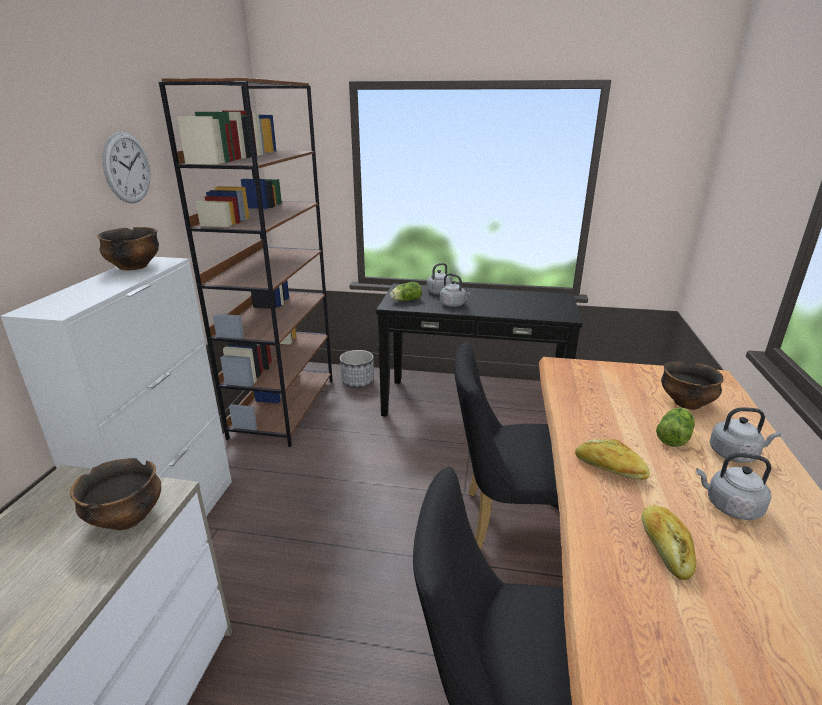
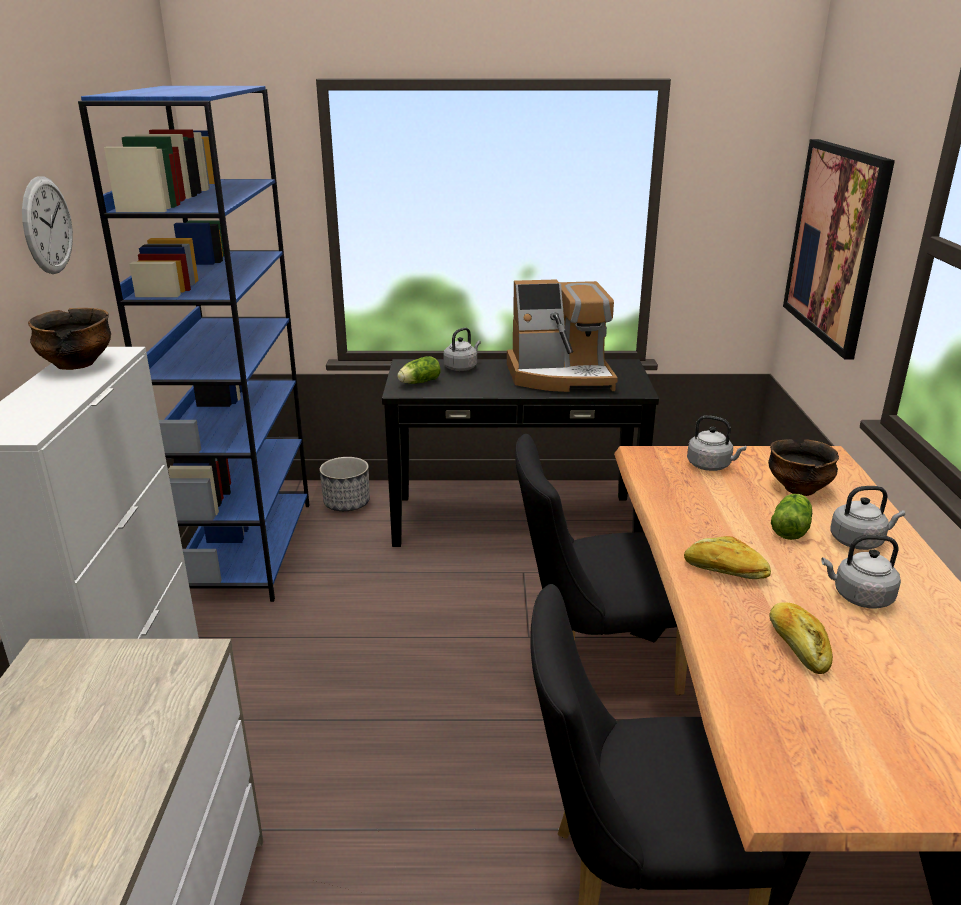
camera: 10 degrees left, 0 degrees up
bowl [70,458,161,530] -> none
brown bookcase [159,78,333,447] -> blue bookcase [78,86,309,602]
grey kettle [440,273,470,307] -> grey kettle moved to [687,415,747,471]
none -> coffee machine [507,279,618,392]
none -> picture [783,139,895,360]

